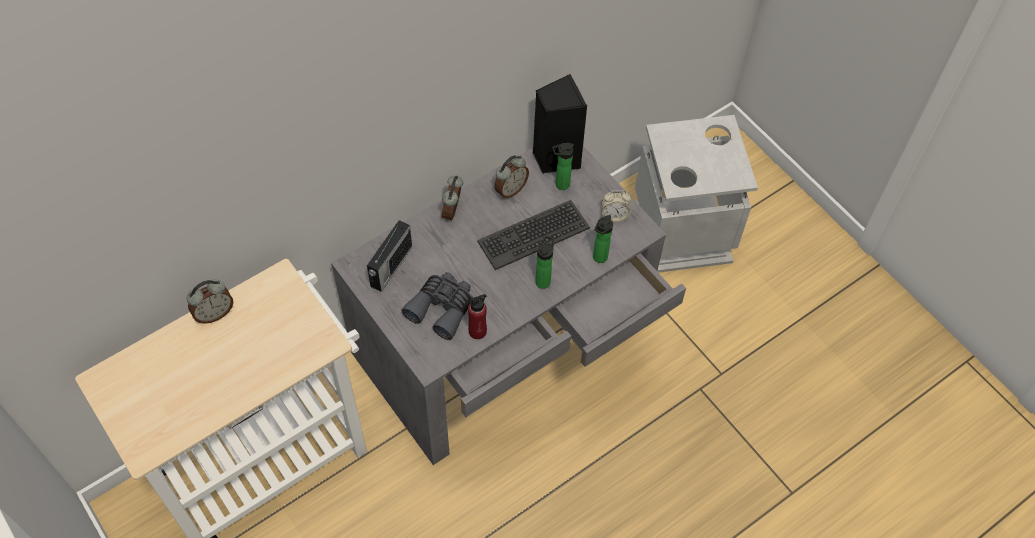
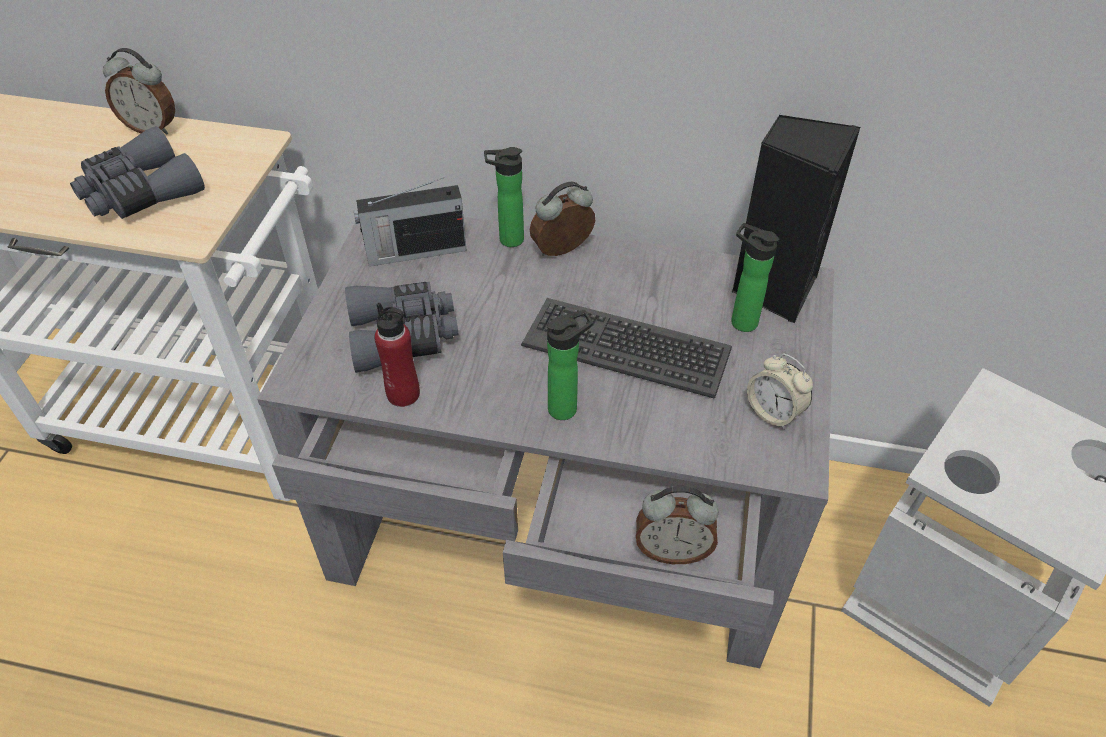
camera: 50 degrees right, 10 degrees down
alarm clock [494,156,529,199] -> alarm clock moved to [636,486,719,564]
bottle [593,215,613,263] -> bottle moved to [484,147,524,247]
none -> grey binoculars [70,126,205,219]

